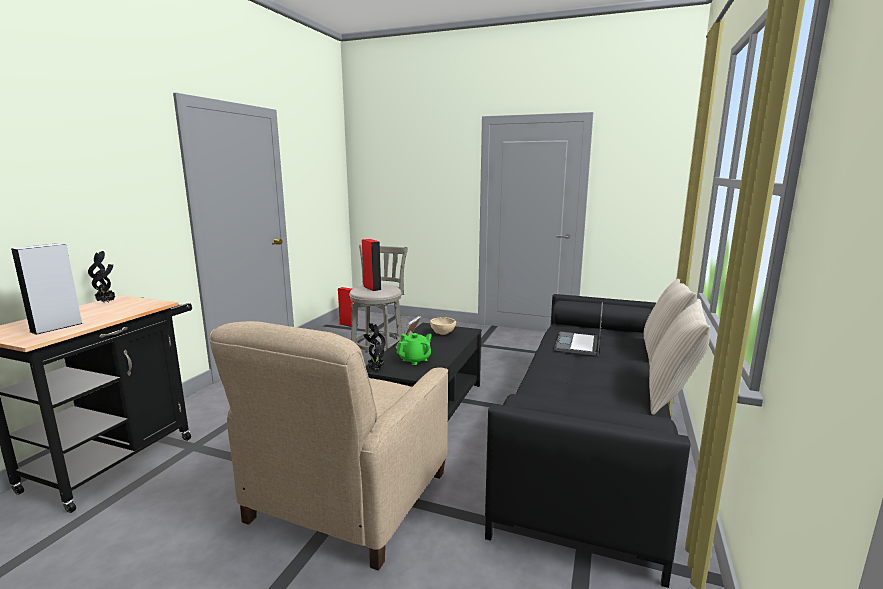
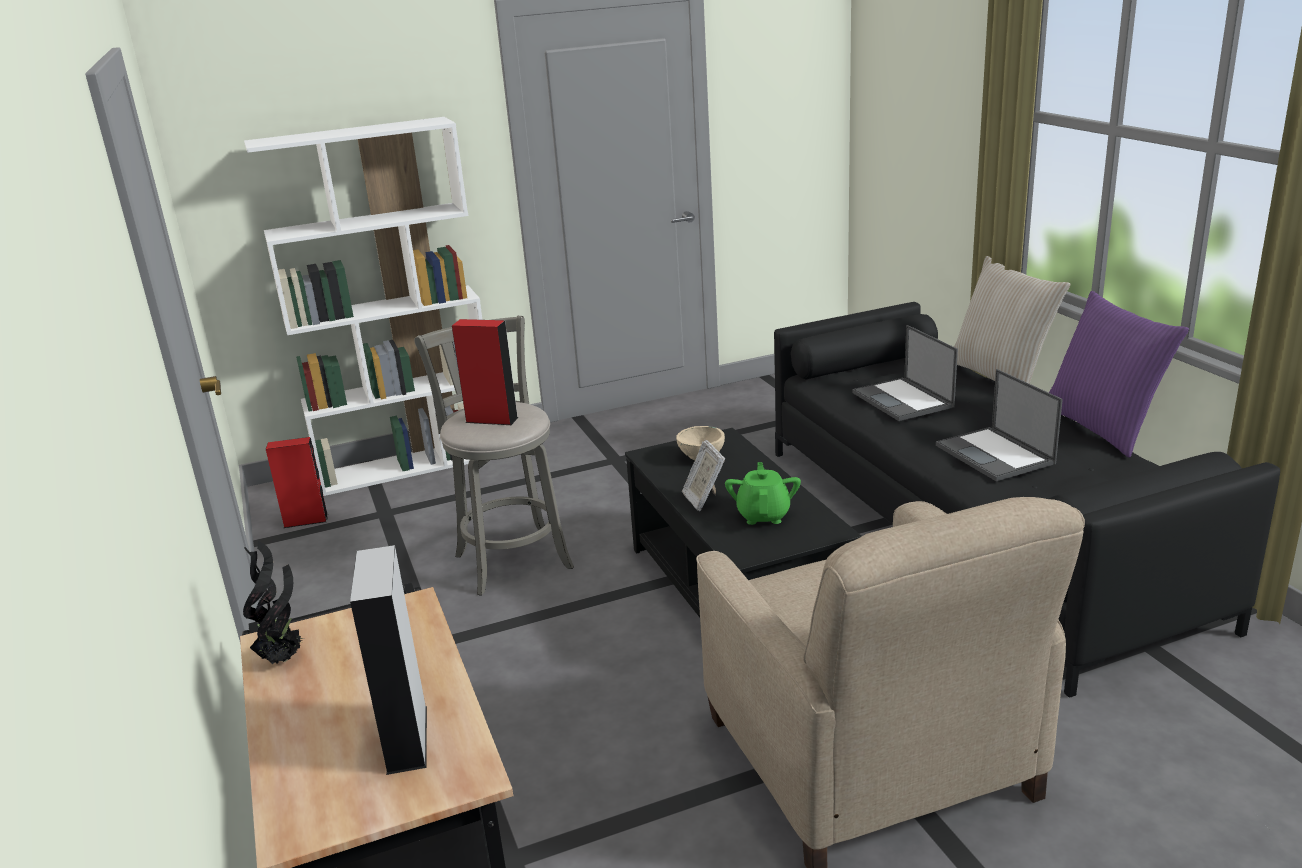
camera: 40 degrees left, 10 degrees up
potted plant [363,323,386,371] -> none
beige pillow [649,299,710,415] -> purple pillow [1049,291,1189,458]
none -> white bookcase [244,117,483,496]
none -> laptop [936,369,1063,481]

